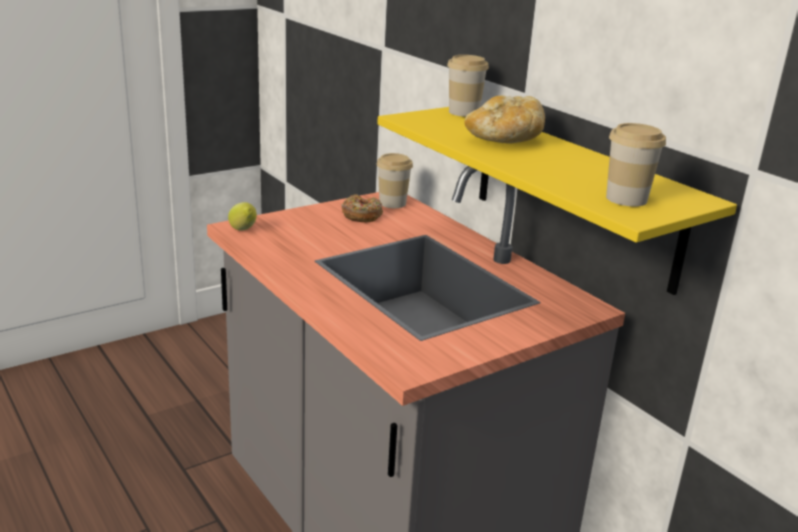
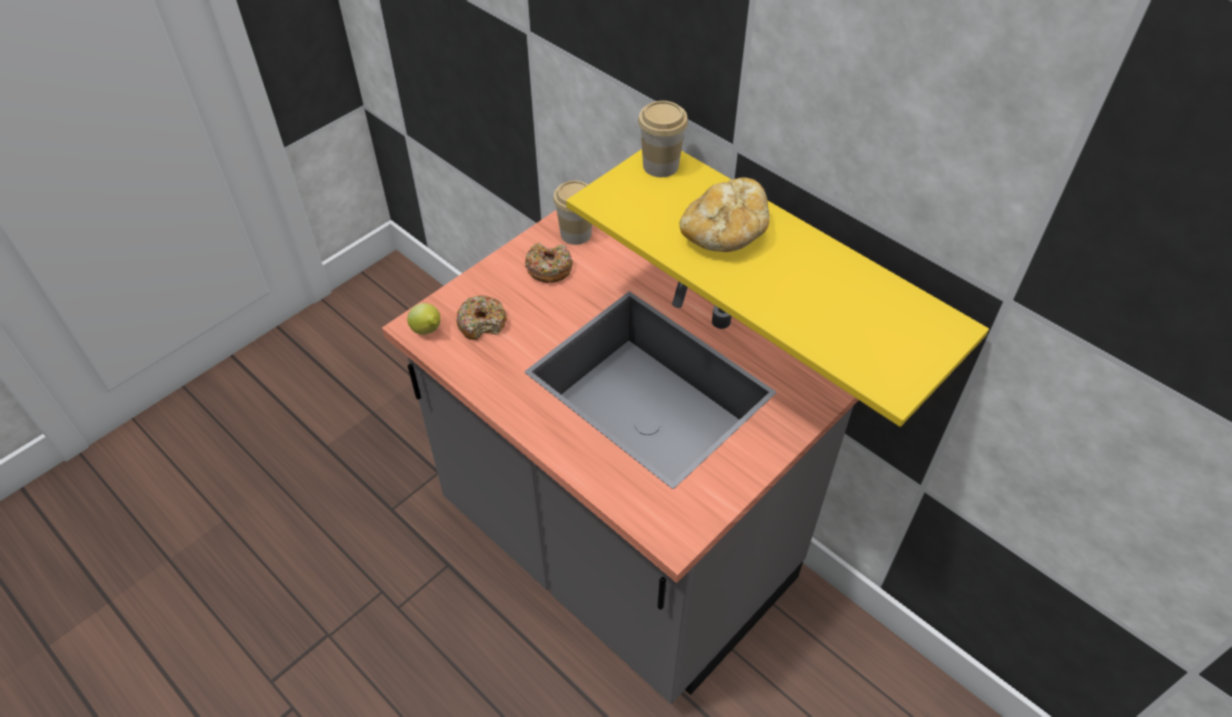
camera: 10 degrees left, 25 degrees up
cup [606,123,666,207] -> none
none -> donut [457,295,507,340]

